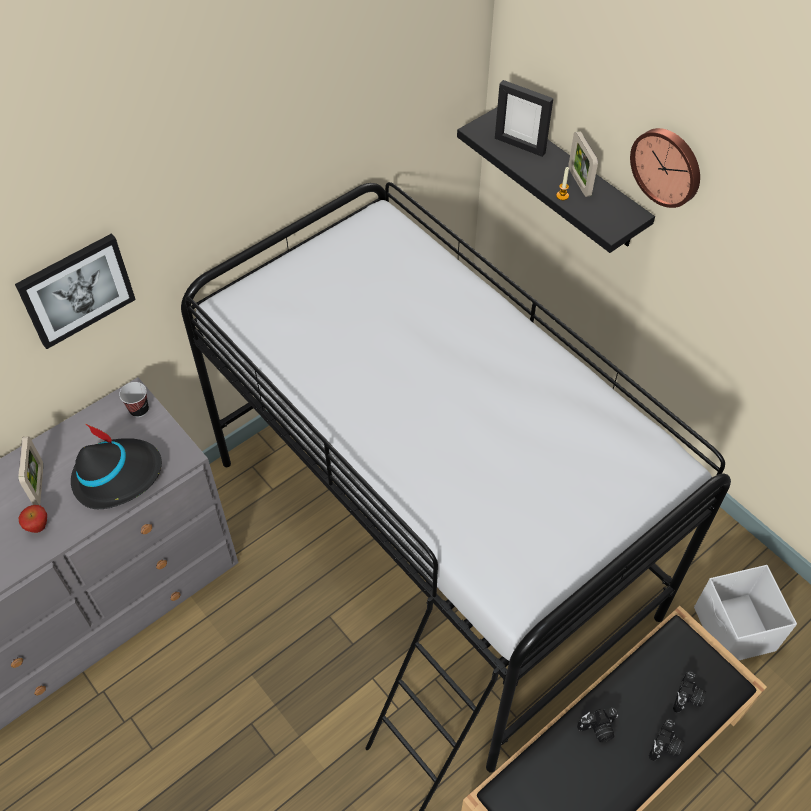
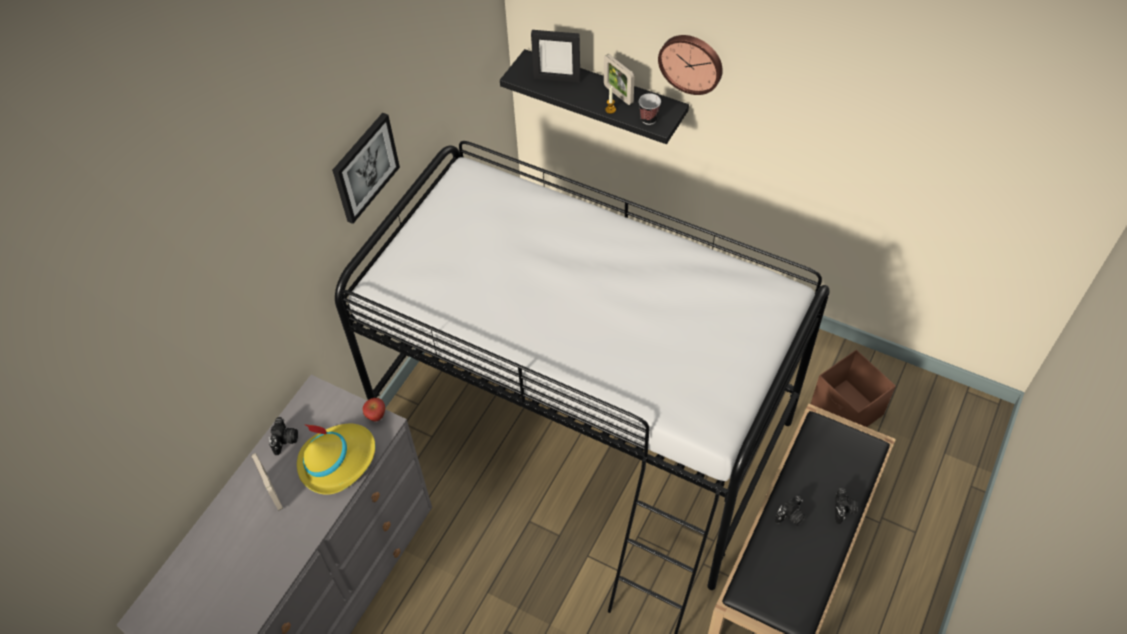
camera: 20 degrees left, 0 degrees up
picture [15,234,136,349] -> picture moved to [332,113,400,224]
apple [19,505,47,533] -> apple moved to [363,398,385,422]
black hat [71,424,162,509] -> yellow hat [297,424,375,495]
cup [119,382,149,417] -> cup moved to [639,93,661,125]
camera [673,671,706,713] -> camera moved to [269,417,298,455]
white storage box [694,565,797,660] -> brown storage box [811,350,896,427]

